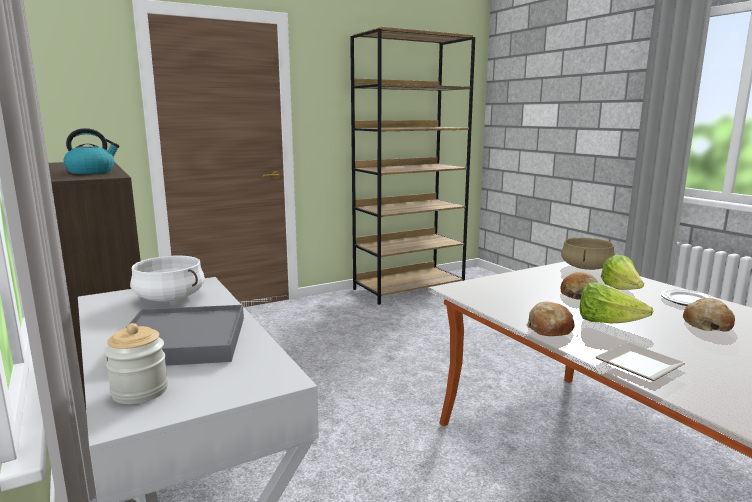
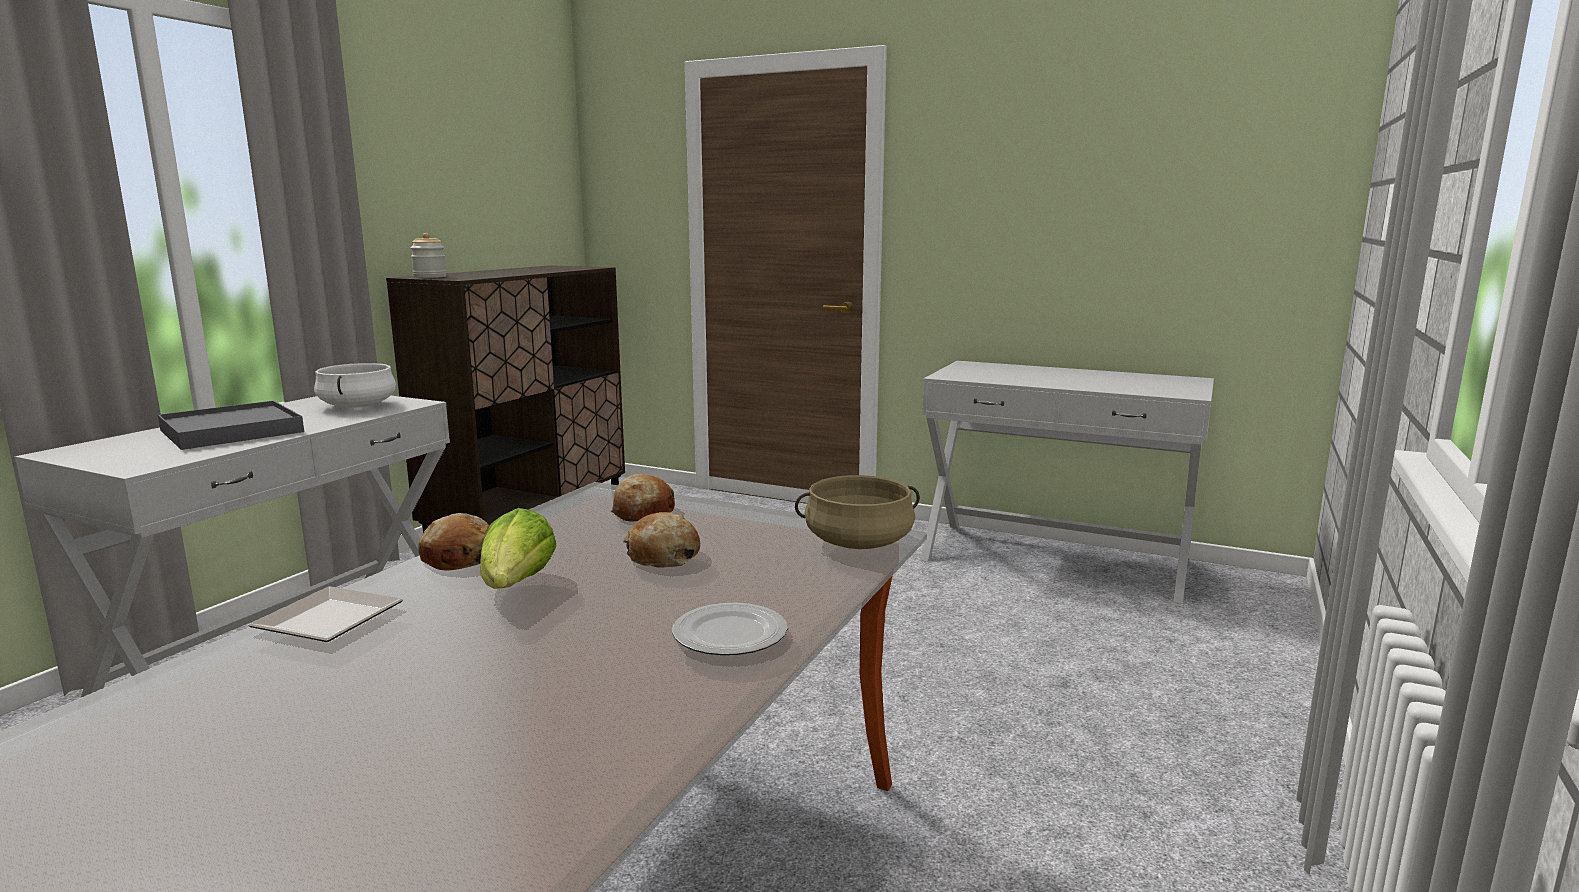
camera: 55 degrees right, 0 degrees up
kettle [63,128,119,174] -> none
jar [104,323,168,404] -> jar moved to [410,233,447,278]
brown bookcase [350,27,475,305] -> white console table [920,361,1214,604]
lettuce [601,255,644,290] -> none
bread [683,298,735,332] -> bread moved to [611,474,675,521]

